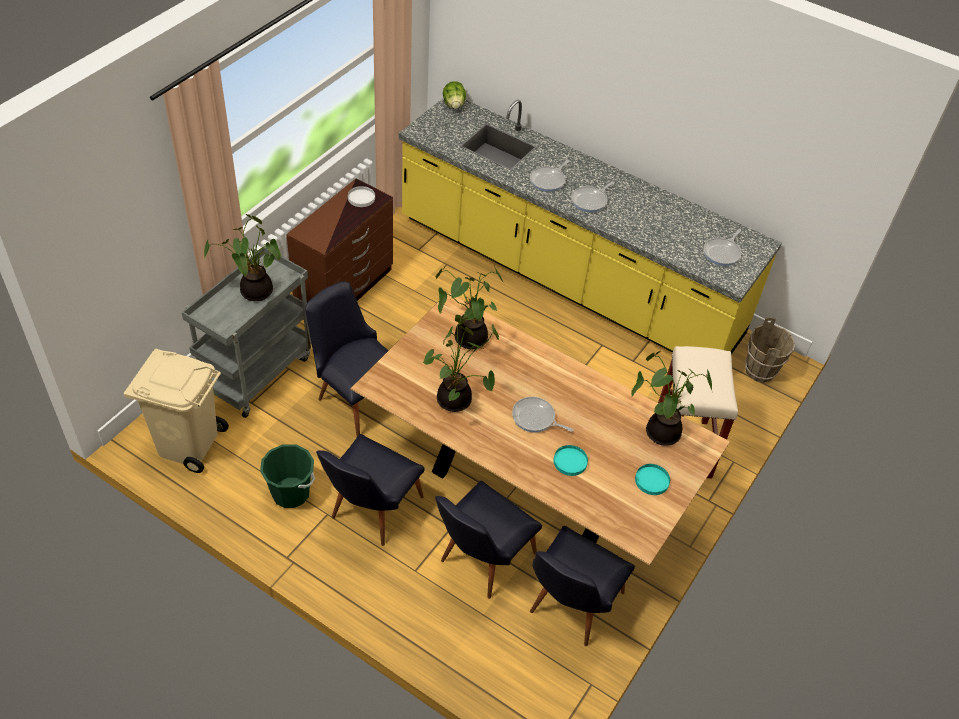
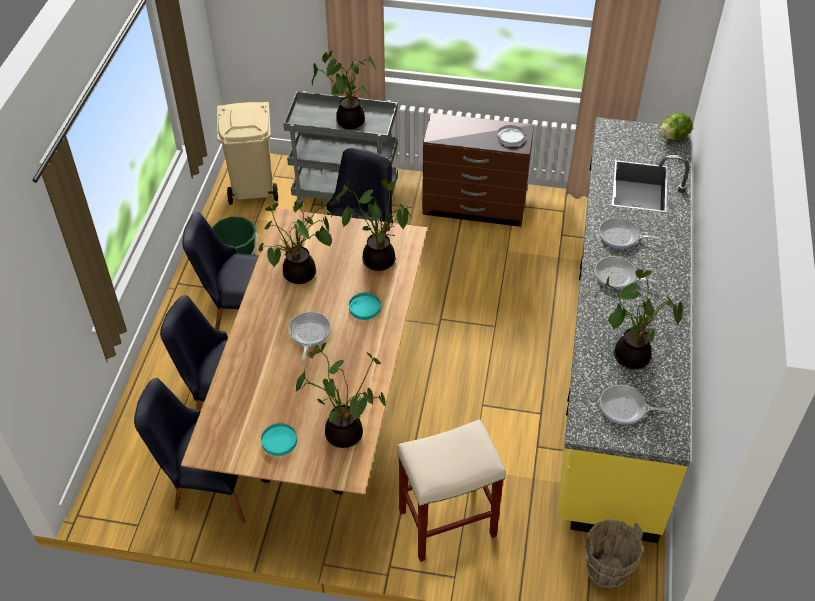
camera: 70 degrees right, 0 degrees up
turquoise plate [554,445,588,476] -> turquoise plate moved to [349,293,381,320]
none -> potted plant [594,269,683,369]

